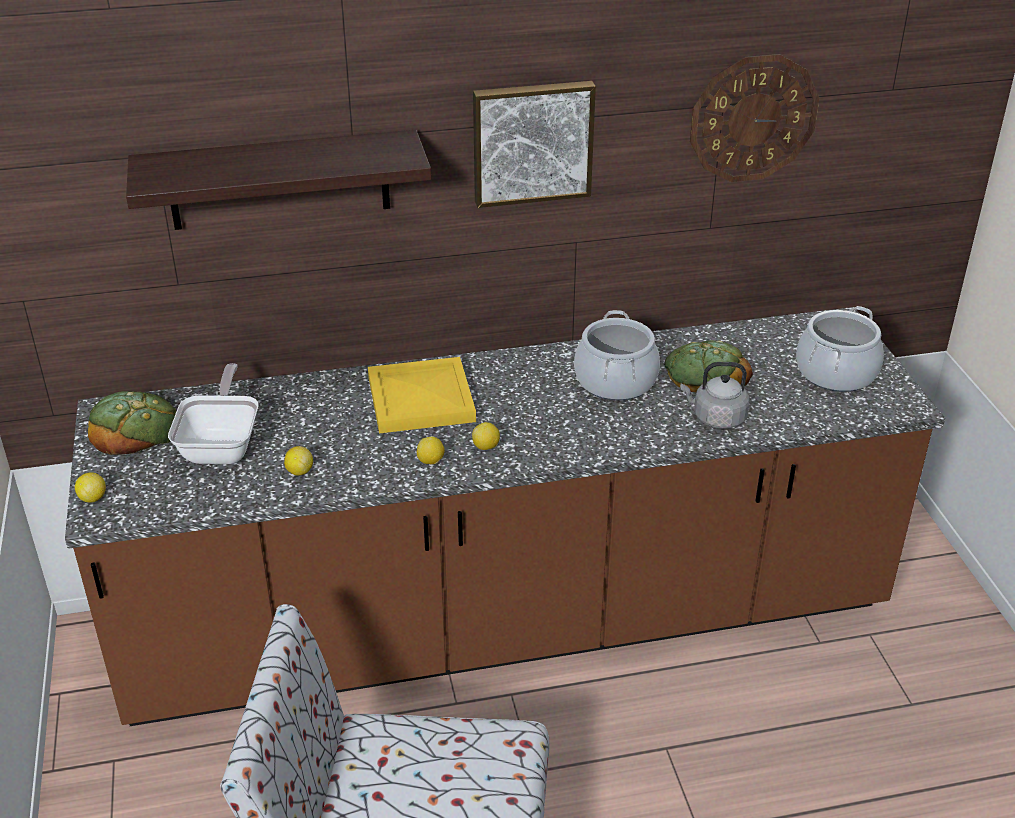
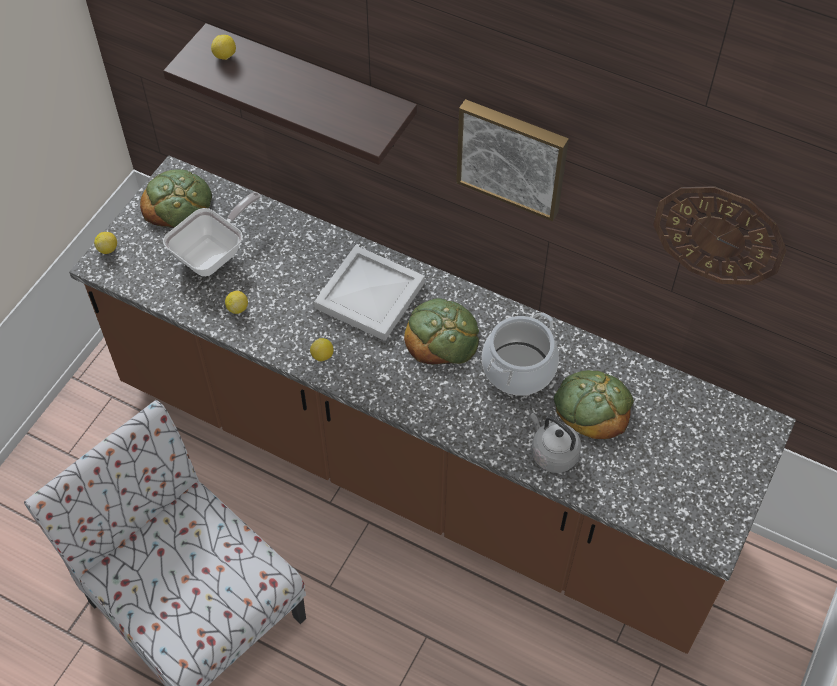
camera: 40 degrees right, 20 degrees up
yellow tray [368,357,476,433] -> white tray [314,245,425,341]
lemon [472,422,500,450] -> lemon moved to [211,35,236,60]
cooking pot [796,306,884,392] -> none
none -> bread [404,298,479,365]

